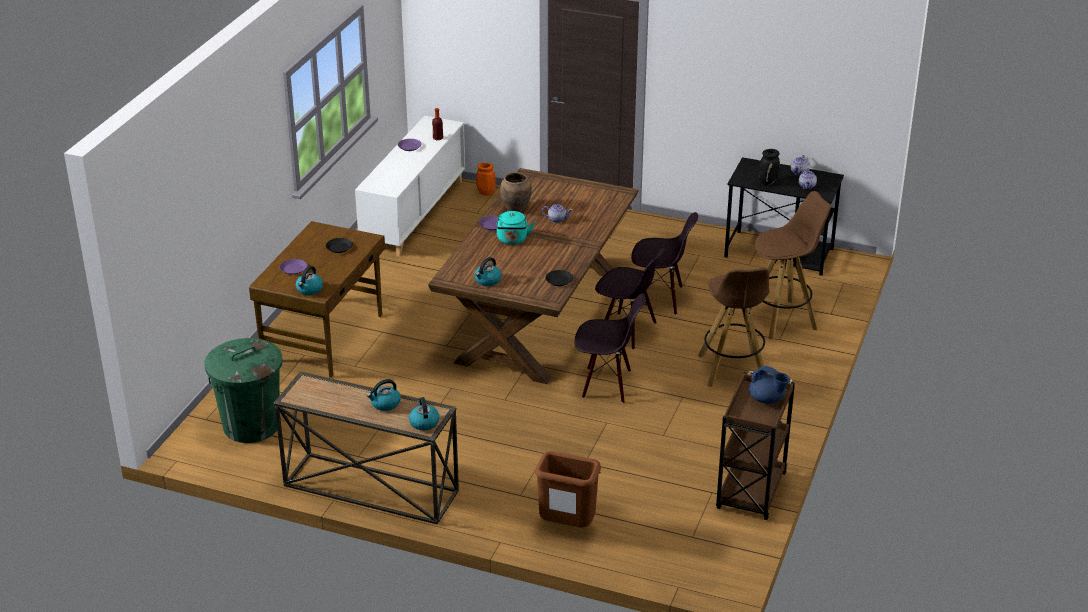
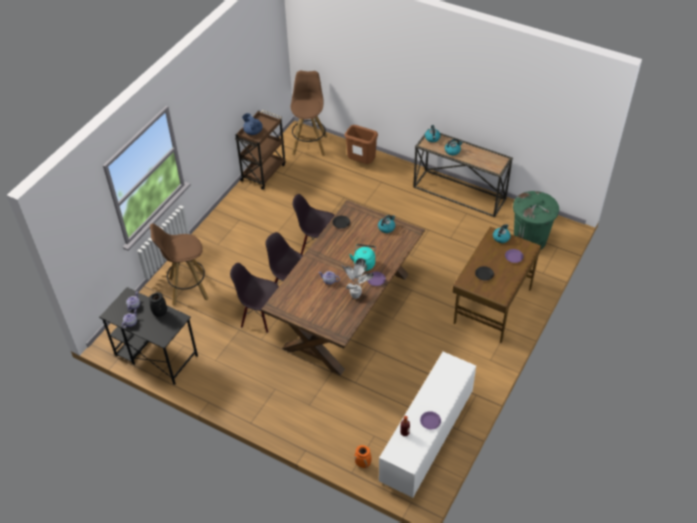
camera: 170 degrees left, 15 degrees up
brown vase [500,172,532,212] -> potted plant [341,258,374,299]
brown stool [698,268,769,387] -> brown stool moved to [291,71,327,156]

